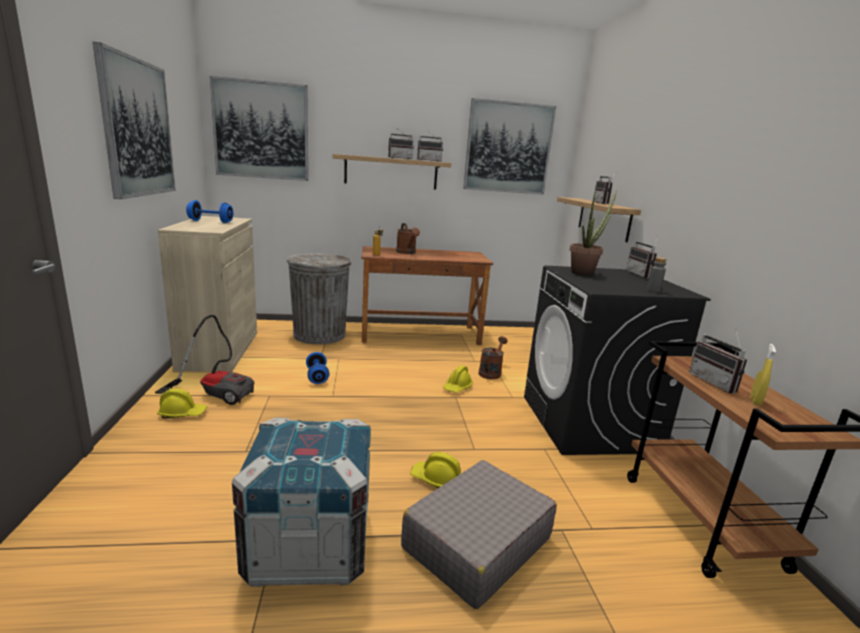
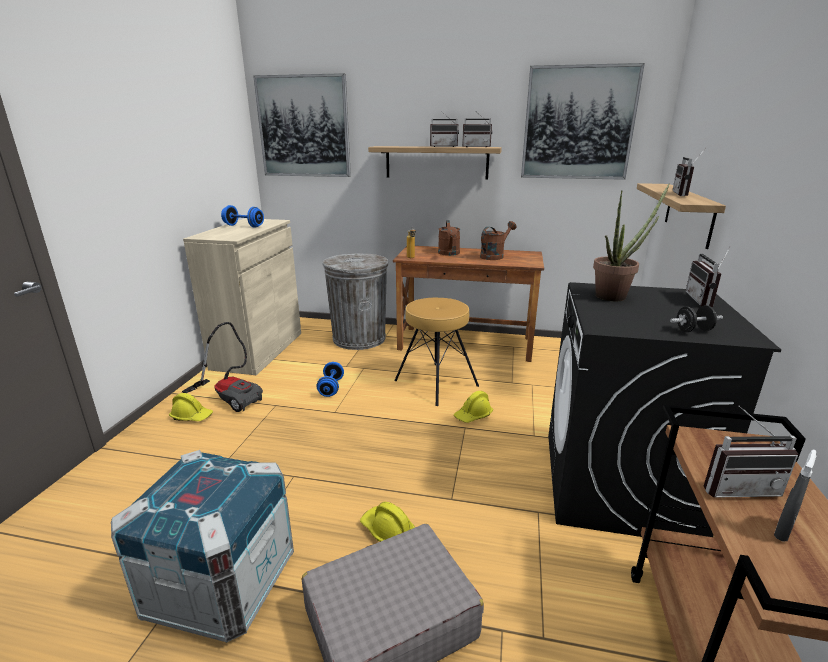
camera: 20 degrees right, 5 degrees up
picture [93,42,176,199] -> none
brown watering can [479,336,508,379] -> brown watering can moved to [480,221,516,260]
grey bottle [647,257,667,292] -> black dumbbell [670,305,723,332]
radio [689,328,747,394] -> radio turned 90 degrees counterclockwise [704,406,798,498]
yellow spray bottle [750,344,776,406] -> grey spray bottle [774,449,816,541]
none -> brown stool [394,298,479,406]

